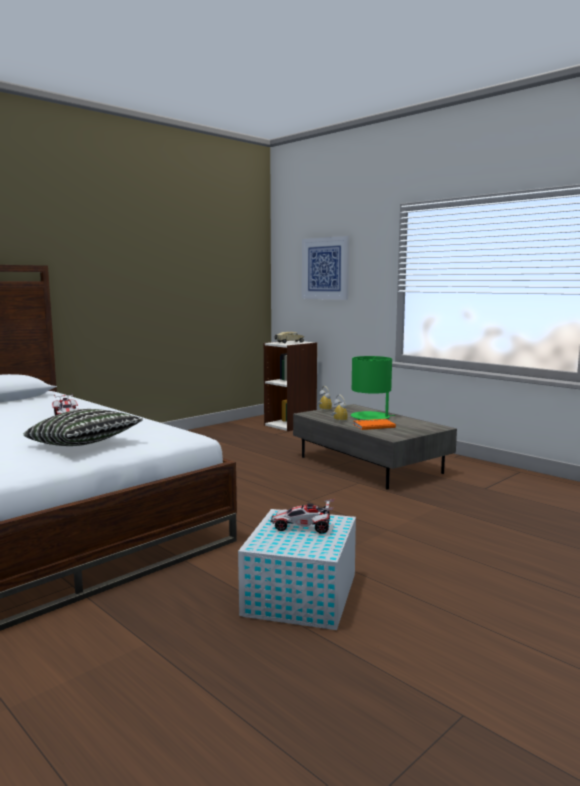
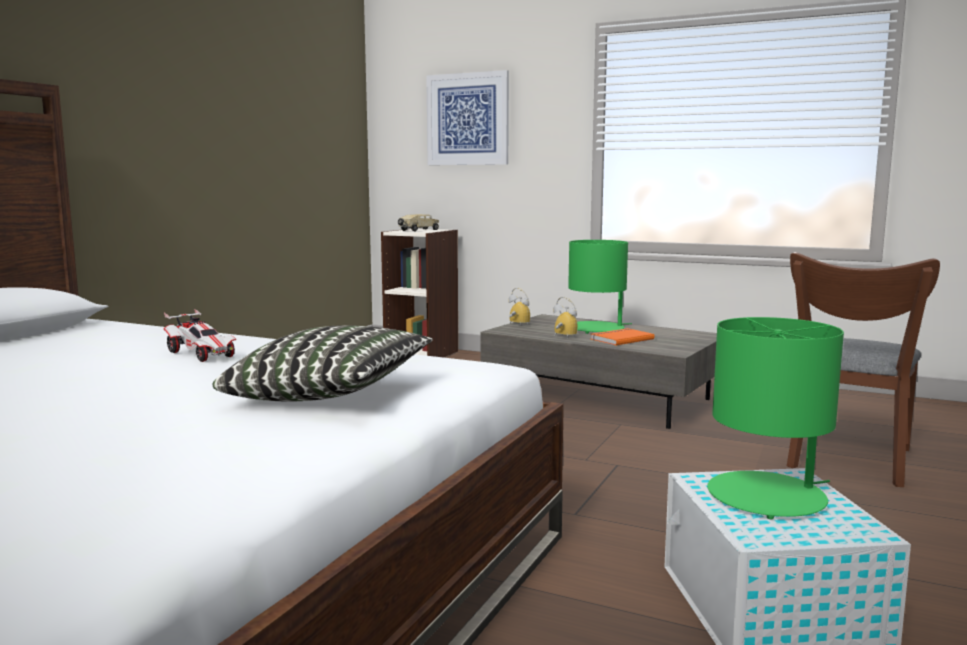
camera: 20 degrees left, 0 degrees up
toy car [271,499,335,534] -> green table lamp [707,317,844,519]
none -> brown chair [787,252,940,487]

